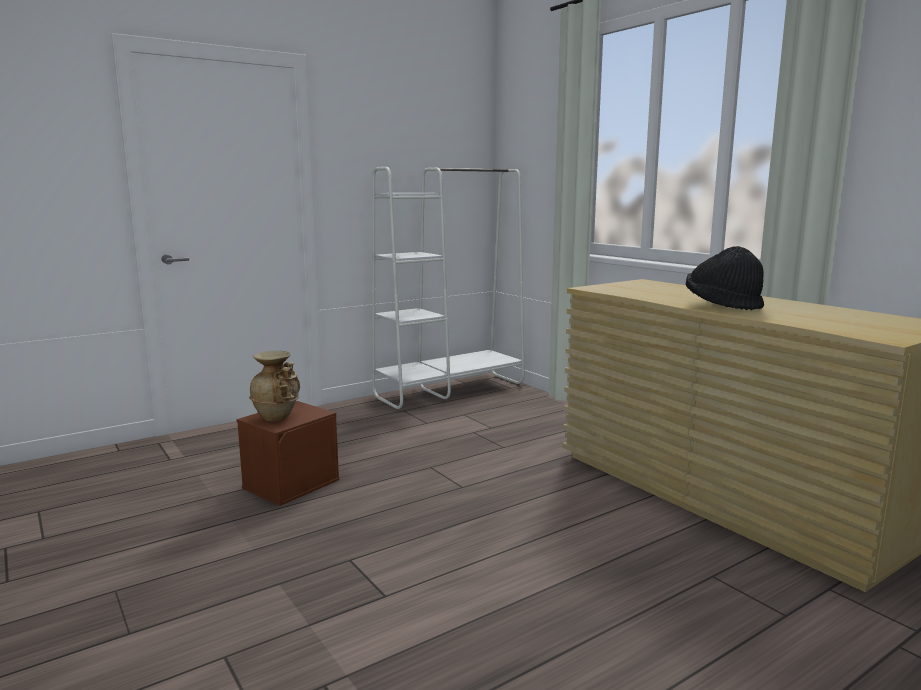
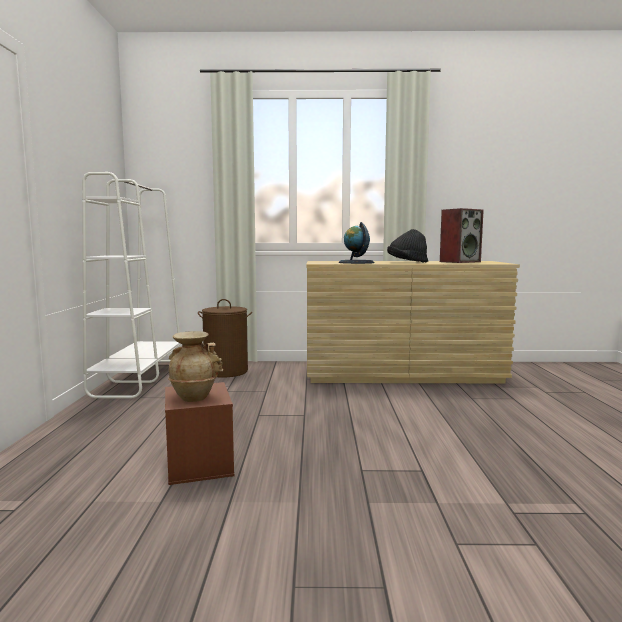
camera: 55 degrees left, 5 degrees down
none -> brown laundry basket [198,299,252,378]
none -> globe [339,222,375,264]
none -> speaker [440,208,484,263]

